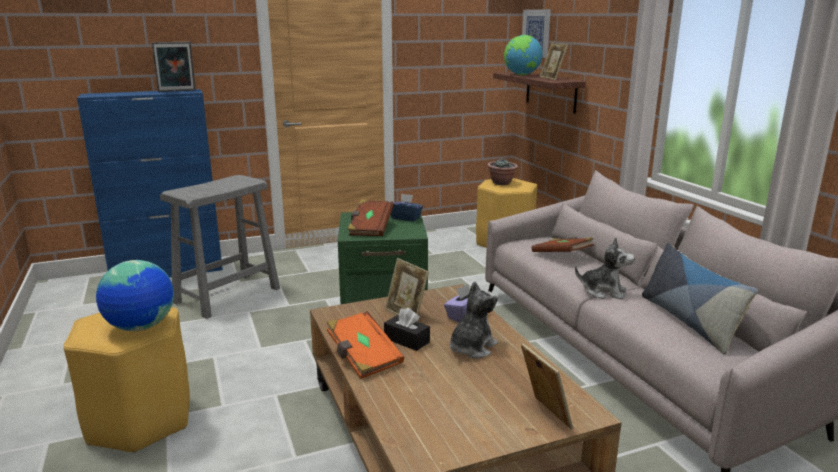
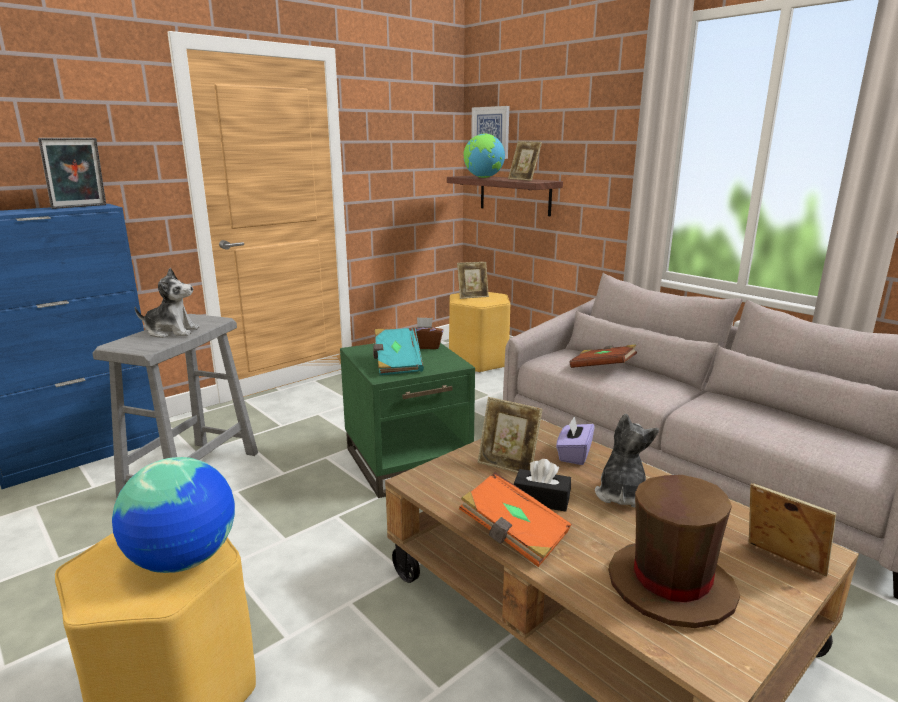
camera: 20 degrees left, 0 degrees up
brown book [348,199,394,236] -> turquoise book [373,328,424,375]
blue tissue box [390,193,423,221] -> brown tissue box [409,317,443,349]
potted plant [487,159,518,185] -> picture frame [457,262,489,299]
plush toy [575,238,635,299] -> plush toy moved to [135,268,200,338]
pillow [642,243,757,354] -> none
none -> brown hat [608,475,740,628]

